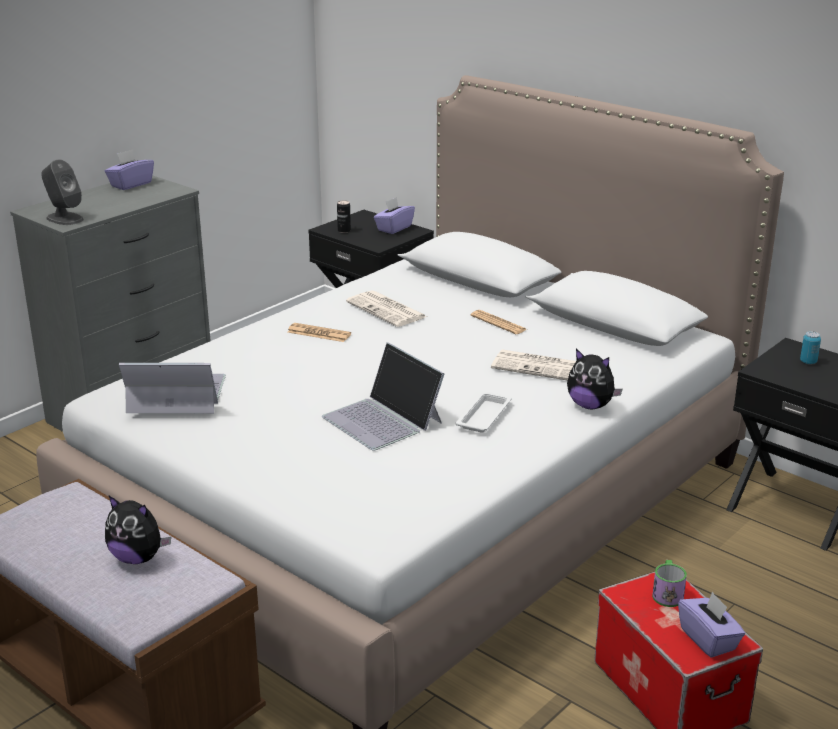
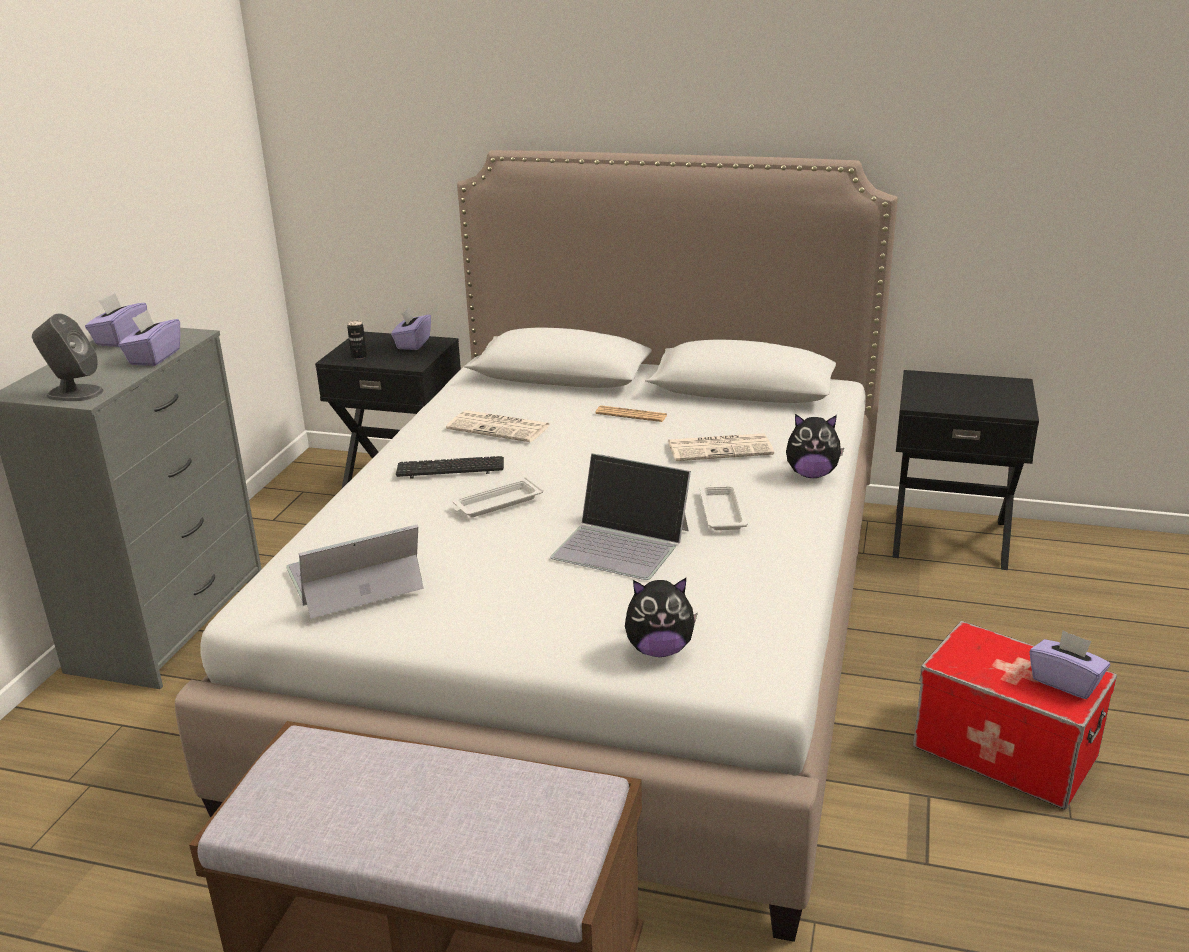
camera: 25 degrees left, 0 degrees up
plush toy [105,496,171,564] -> plush toy moved to [625,578,698,657]
newspaper [288,323,351,342] -> keyboard [396,456,504,479]
mug [652,560,687,607] -> none
can [800,331,821,364] -> none
none -> purple tissue box [118,309,180,366]
none -> white tray [452,477,543,517]

